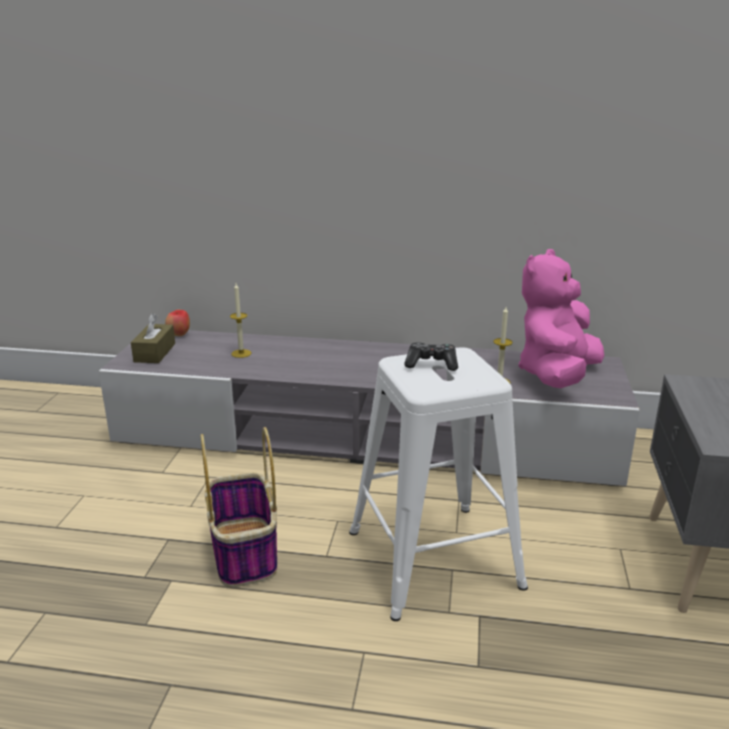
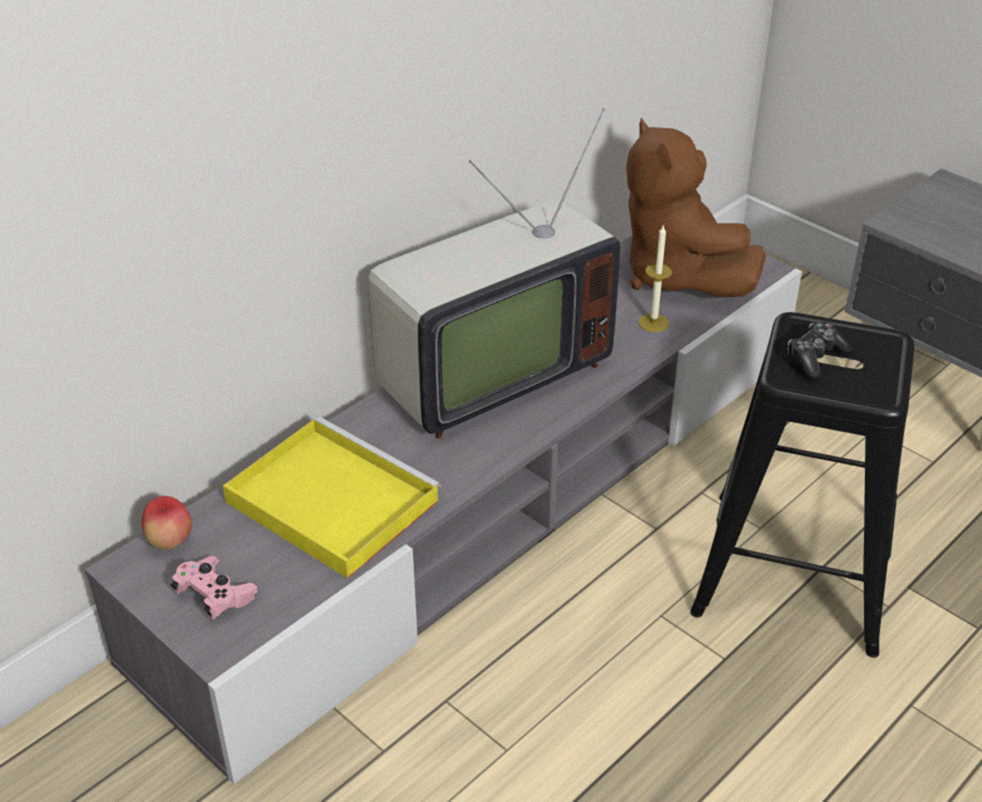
camera: 55 degrees left, 15 degrees up
brown tissue box [131,313,175,363] -> pink game controller [171,556,258,620]
basket [200,427,277,587] -> none
candle [230,283,251,358] -> yellow tray [223,416,441,579]
white stool [349,347,528,621] -> black stool [690,312,915,658]
pink plush toy [518,249,604,388] -> brown plush toy [626,118,766,297]
none -> television [368,108,620,438]

